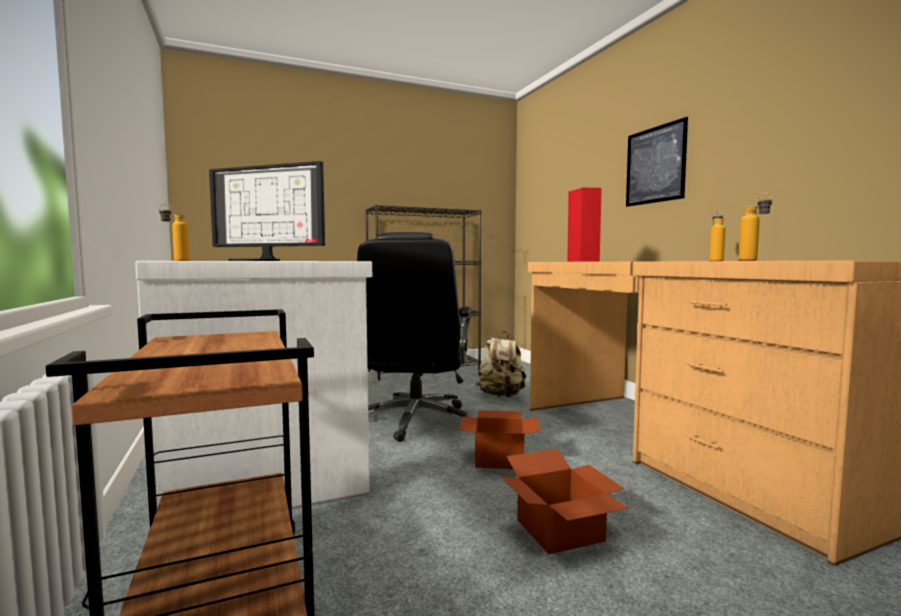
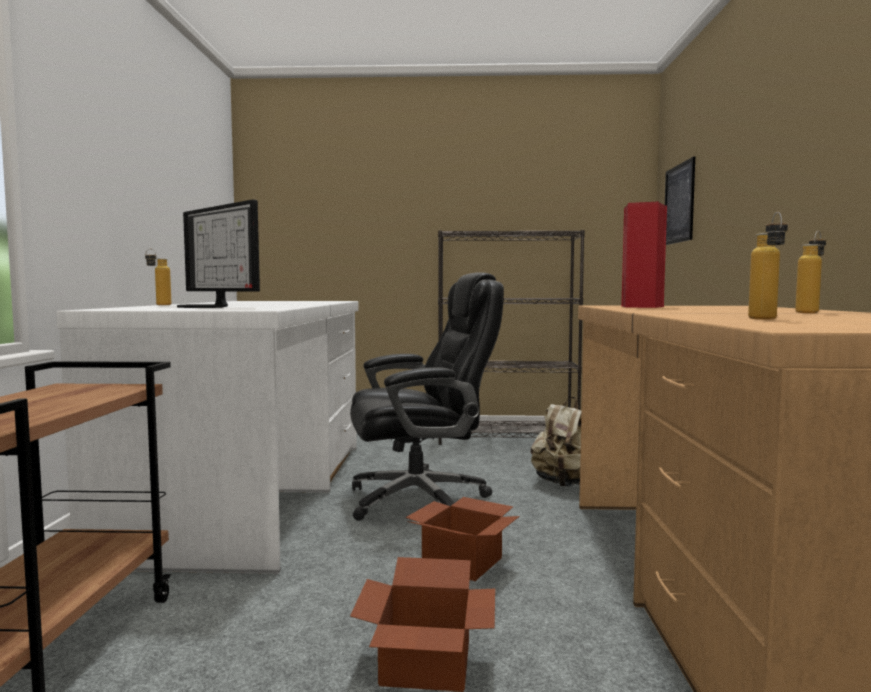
camera: 25 degrees right, 0 degrees up
black office chair [357,232,473,442] -> black office chair turned 135 degrees counterclockwise [350,272,504,521]
picture [626,117,688,207] -> picture moved to [665,156,695,245]

